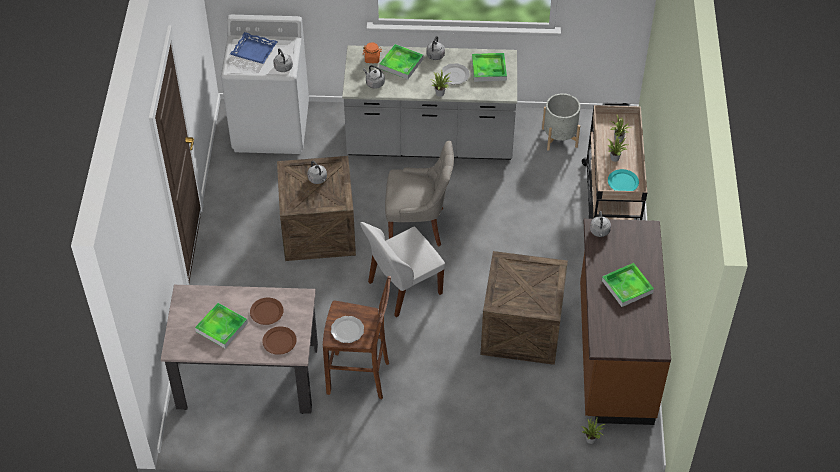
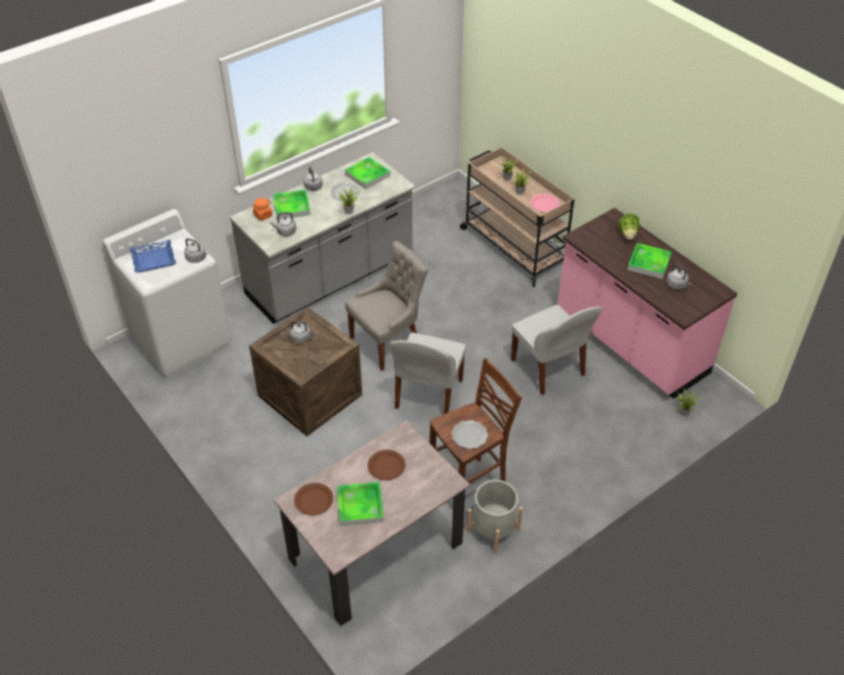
camera: 40 degrees left, 5 degrees down
brown plate [262,326,297,355] -> brown plate moved to [294,483,333,515]
crate [481,251,568,365] -> white chair [511,305,602,395]
grey planter [542,93,580,151] -> grey planter moved to [467,480,523,554]
brown counter [580,219,671,425] -> pink counter [557,208,737,399]
grey kettle [590,211,611,237] -> grey kettle moved to [666,264,691,290]
turquoise plate [608,169,639,191] -> pink plate [530,194,560,212]
none -> lettuce [618,214,640,240]

